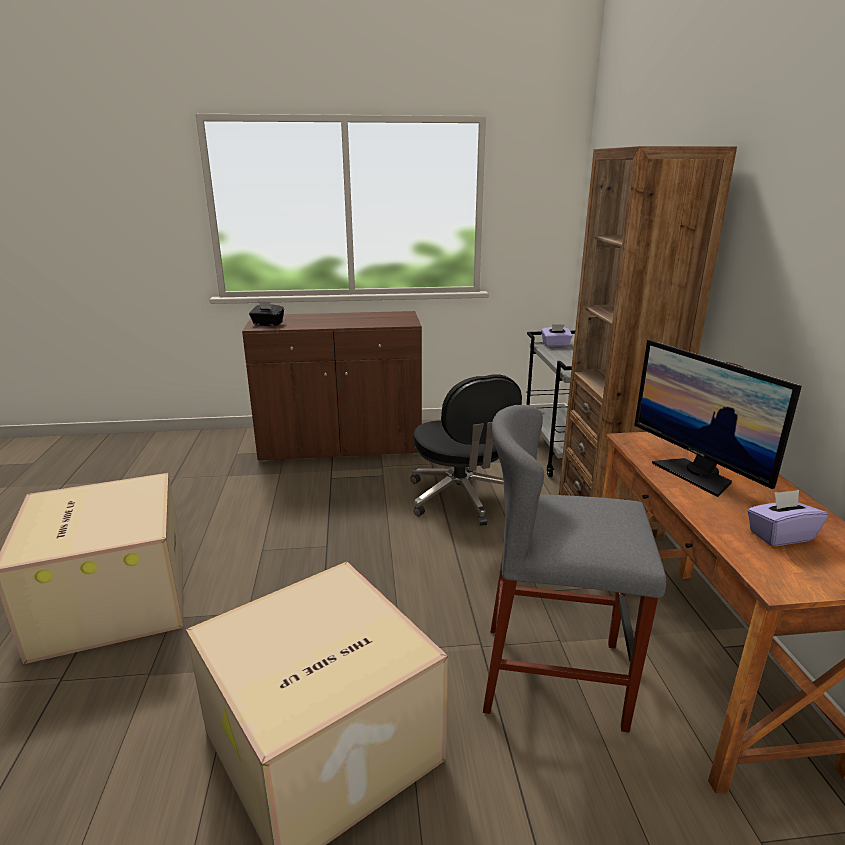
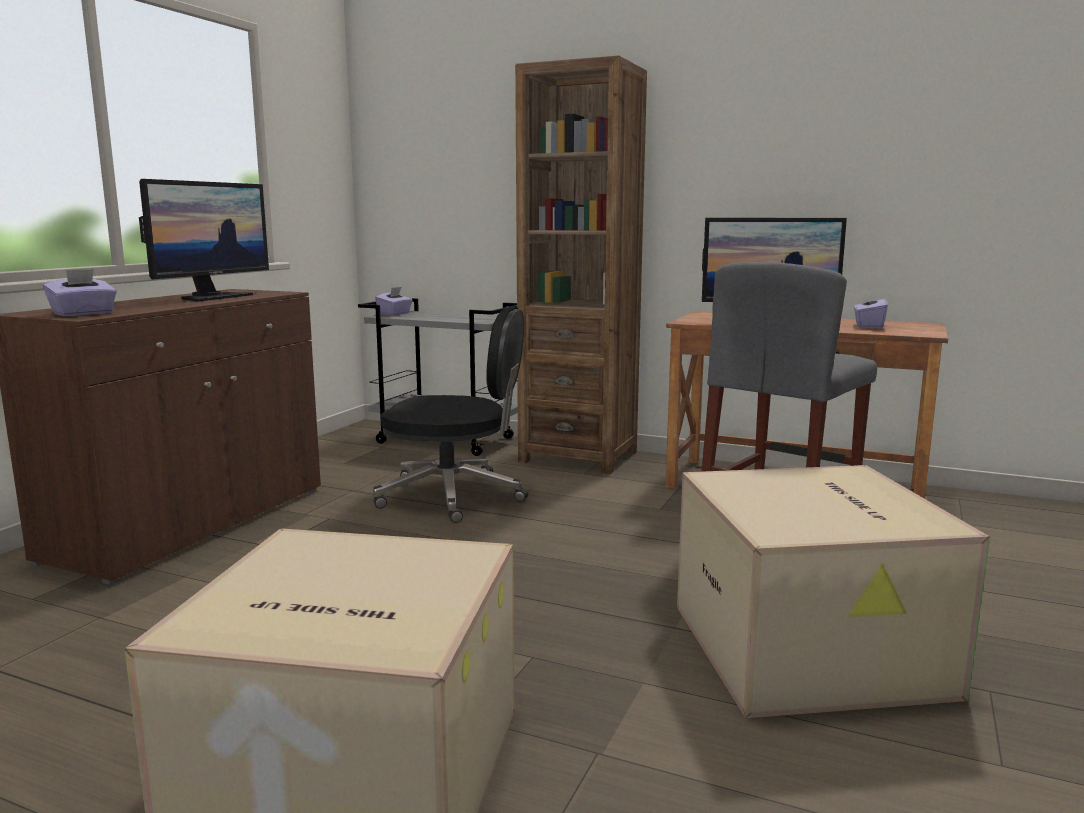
camera: 60 degrees left, 10 degrees down
black tissue box [249,301,284,326] -> purple tissue box [43,269,117,316]
none -> monitor [139,179,269,302]

